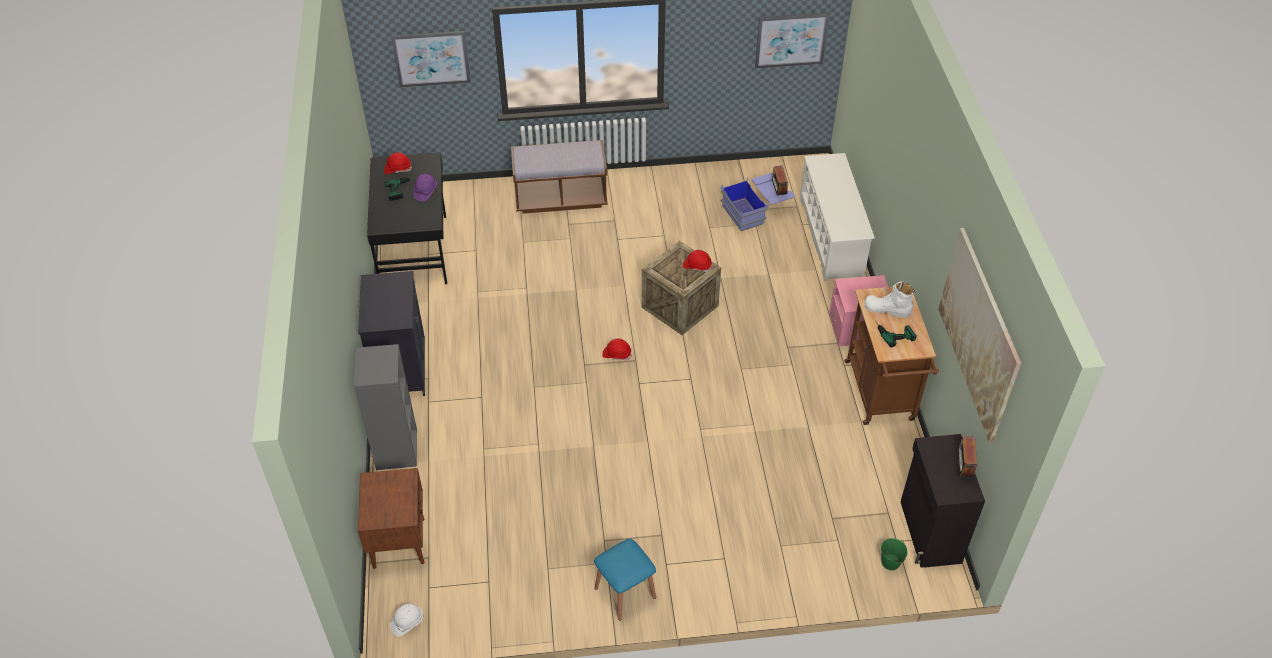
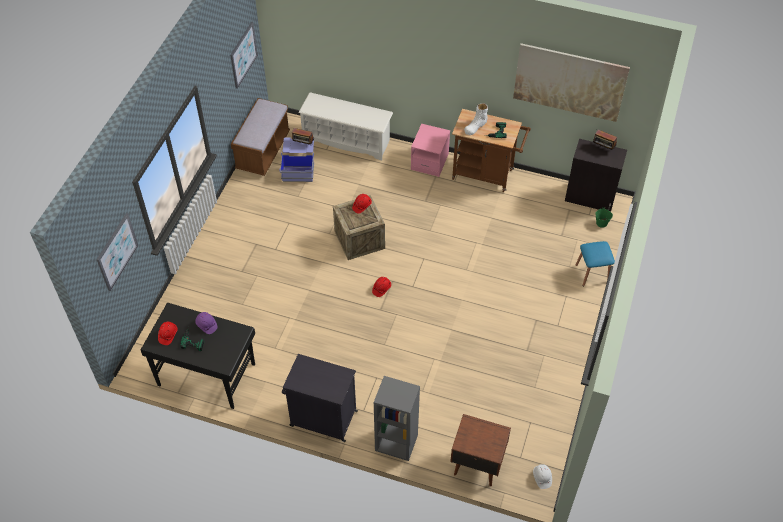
camera: 65 degrees left, 5 degrees up
brown bench [511,140,608,214] -> brown bench moved to [231,98,290,176]
blue stool [594,538,656,621] -> blue stool moved to [575,241,615,286]

